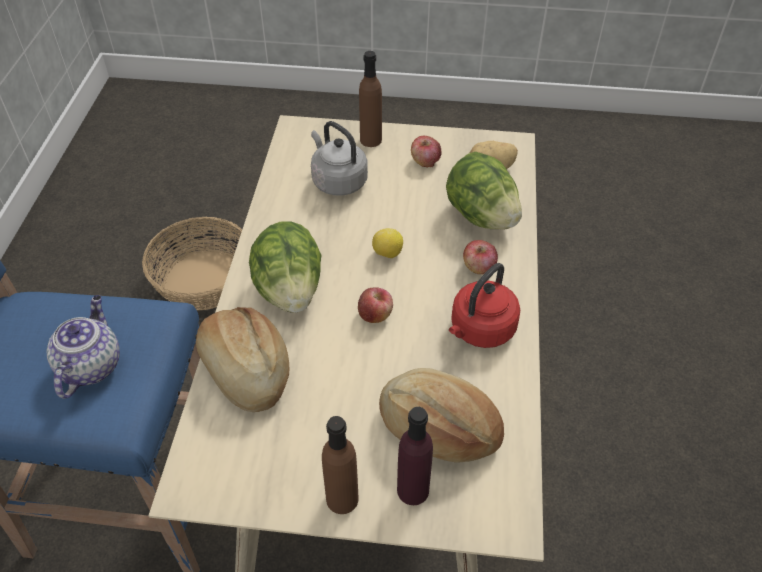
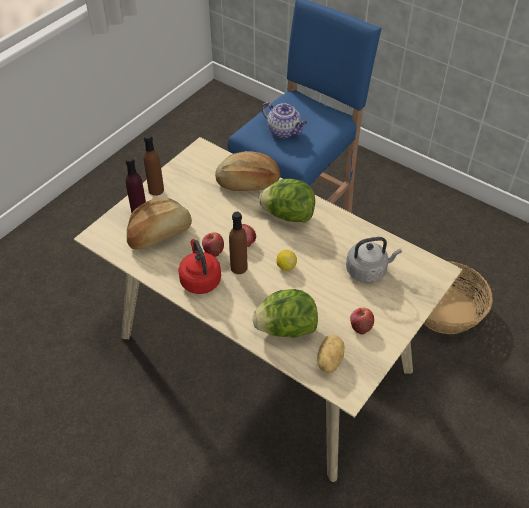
camera: 120 degrees right, 0 degrees up
brown bottle [359,51,382,147] -> brown bottle moved to [229,212,248,274]
apple [463,240,498,274] -> apple moved to [202,232,224,257]

